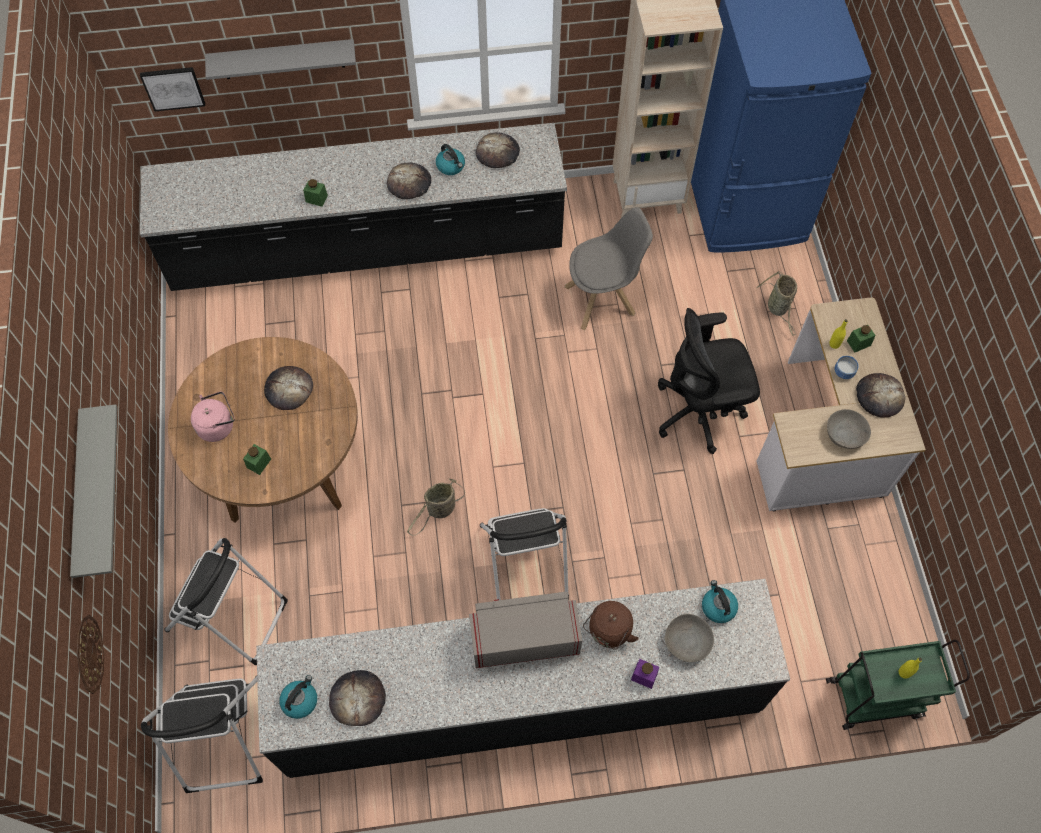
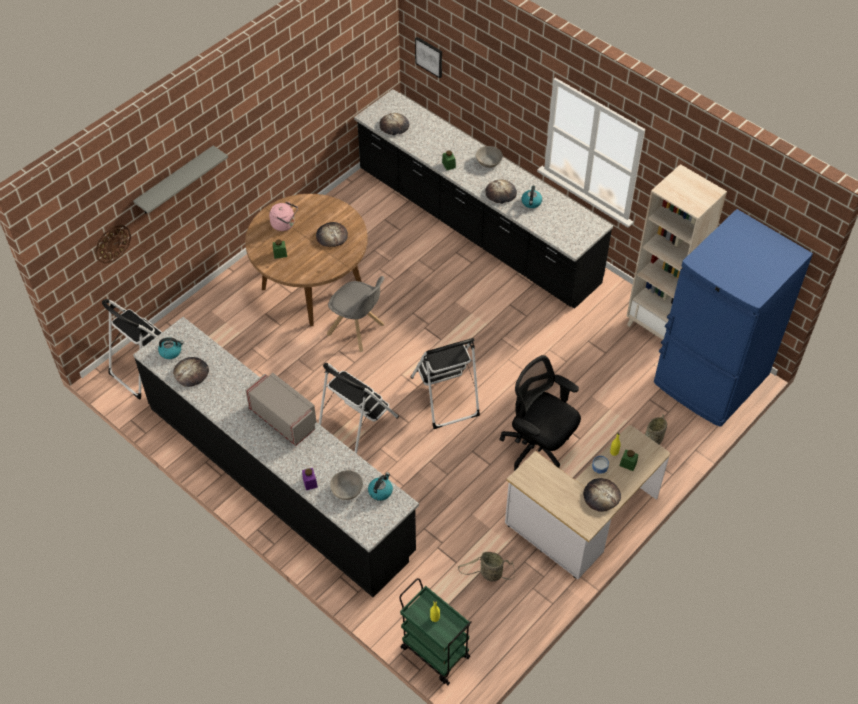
camera: 50 degrees right, 10 degrees down
step ladder [164,538,288,665] -> step ladder moved to [411,338,480,429]
grey shelf [205,39,356,80] -> none
basket [407,478,465,536] -> basket moved to [458,552,515,581]
bread [476,133,520,168] -> bread moved to [380,113,409,135]
grey chair [564,207,653,330] -> grey chair moved to [327,276,384,352]
brown kettle [583,601,639,650] -> none
grey bowl [827,409,871,449] -> grey bowl moved to [476,146,503,168]

